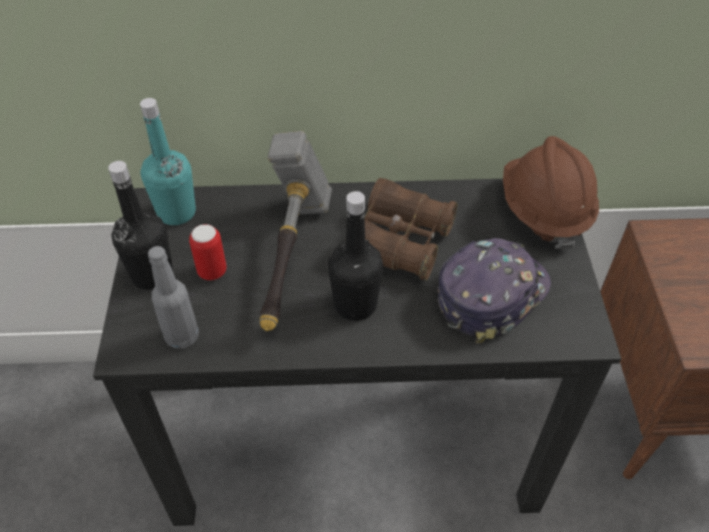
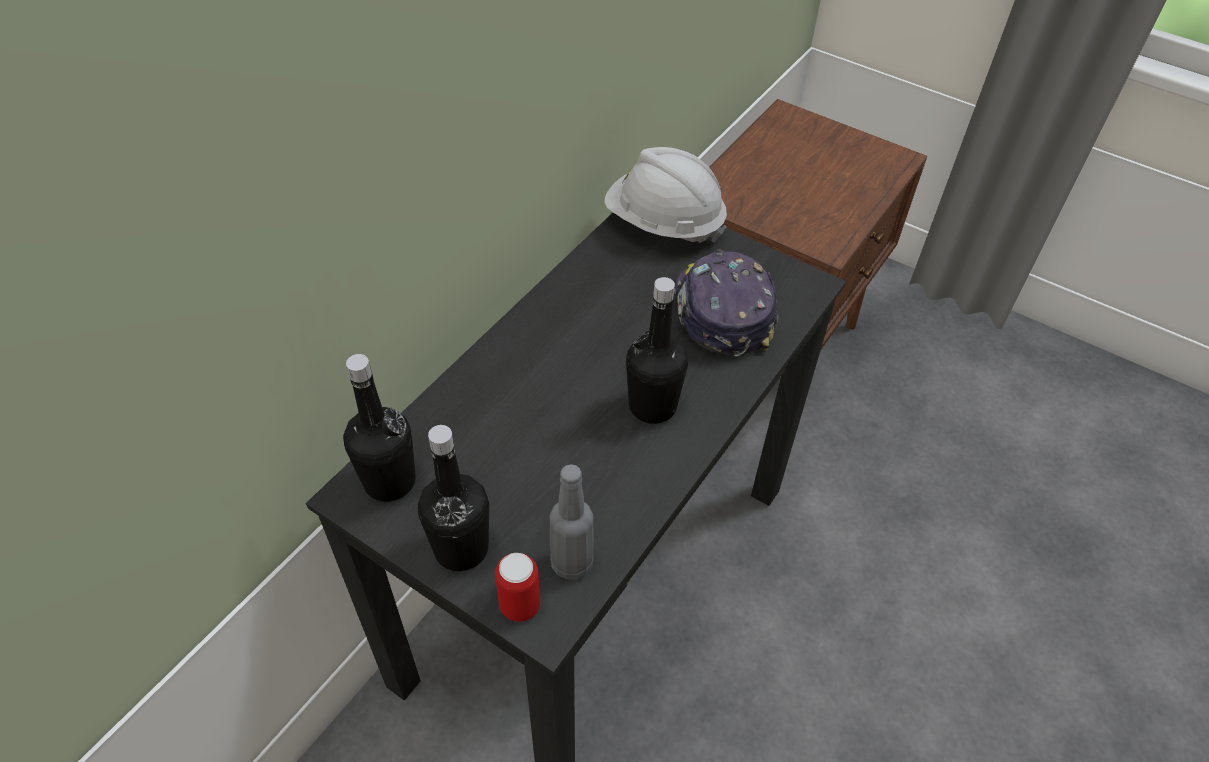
camera: 55 degrees left, 0 degrees up
turquoise bottle [140,98,196,225] -> black bottle [343,354,416,502]
can [189,224,227,280] -> can moved to [495,553,540,622]
hammer [259,131,332,331] -> none
brown binoculars [364,178,458,280] -> none
brown hard hat [503,136,599,250] -> white hard hat [604,147,727,243]

